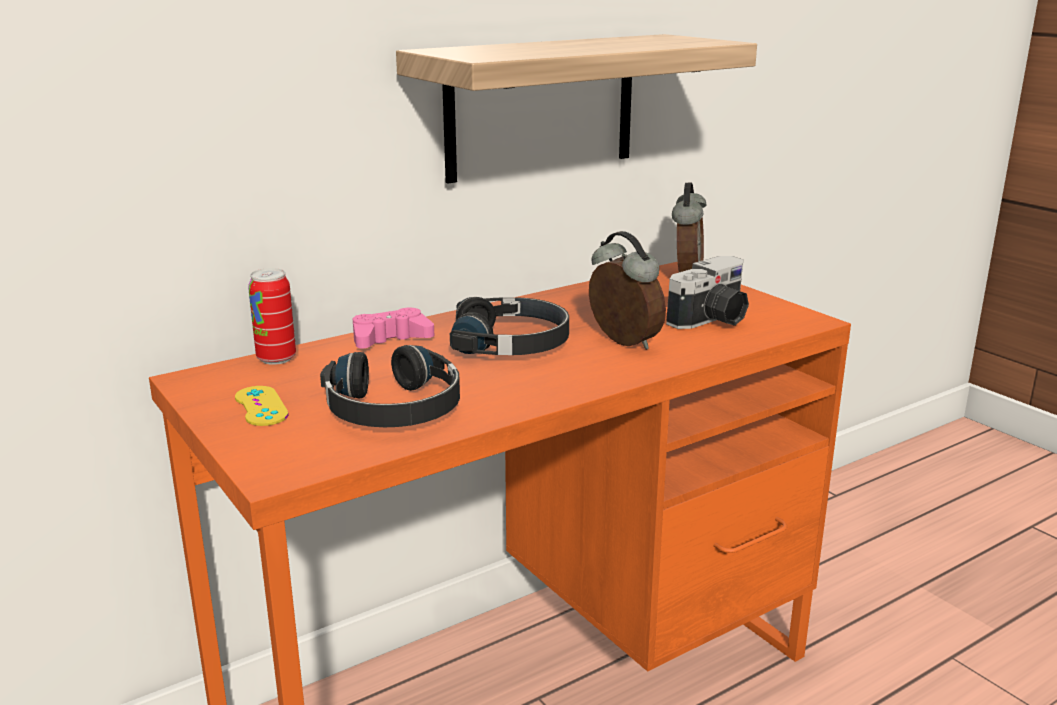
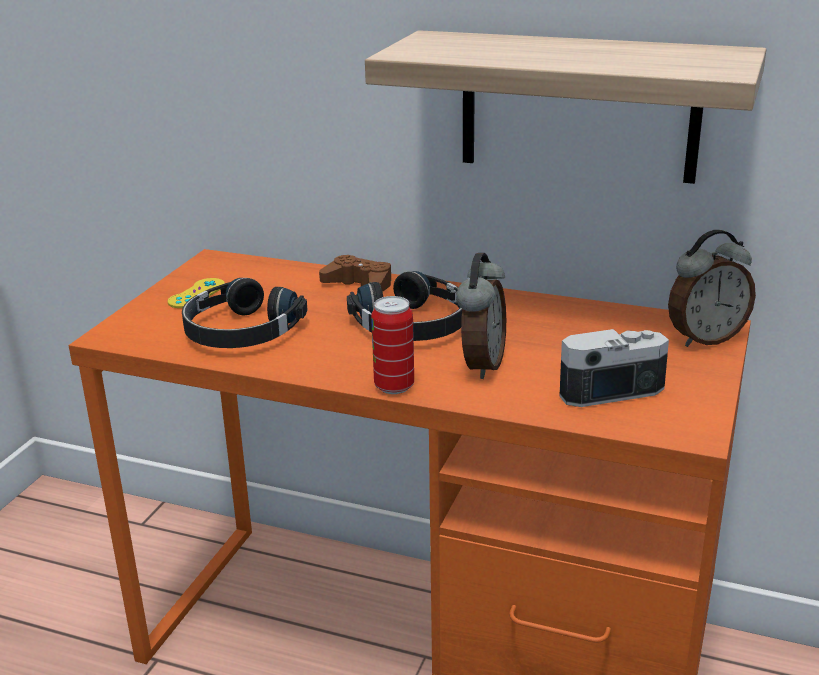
camera: 55 degrees right, 5 degrees up
can [248,268,296,365] -> can moved to [371,296,414,394]
pink game controller [353,308,434,348] -> brown game controller [319,255,391,292]
camera [666,256,749,329] -> camera turned 150 degrees clockwise [559,329,669,407]

